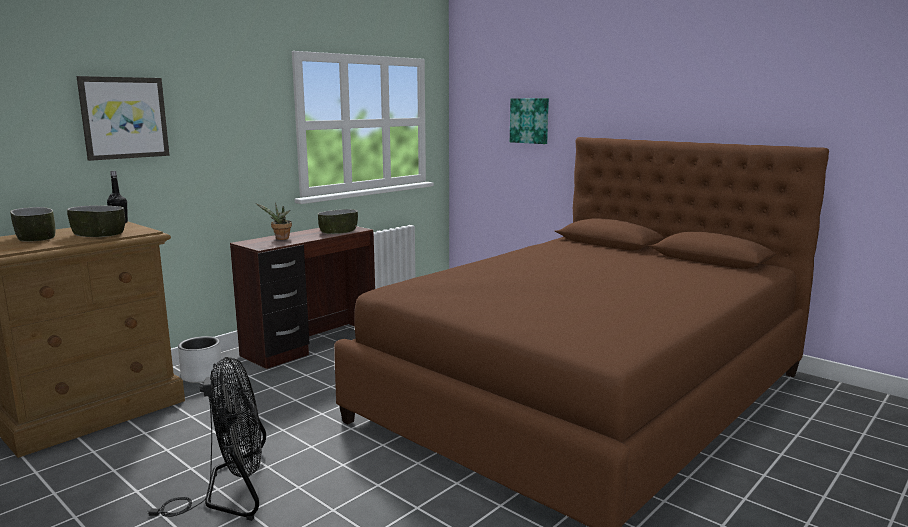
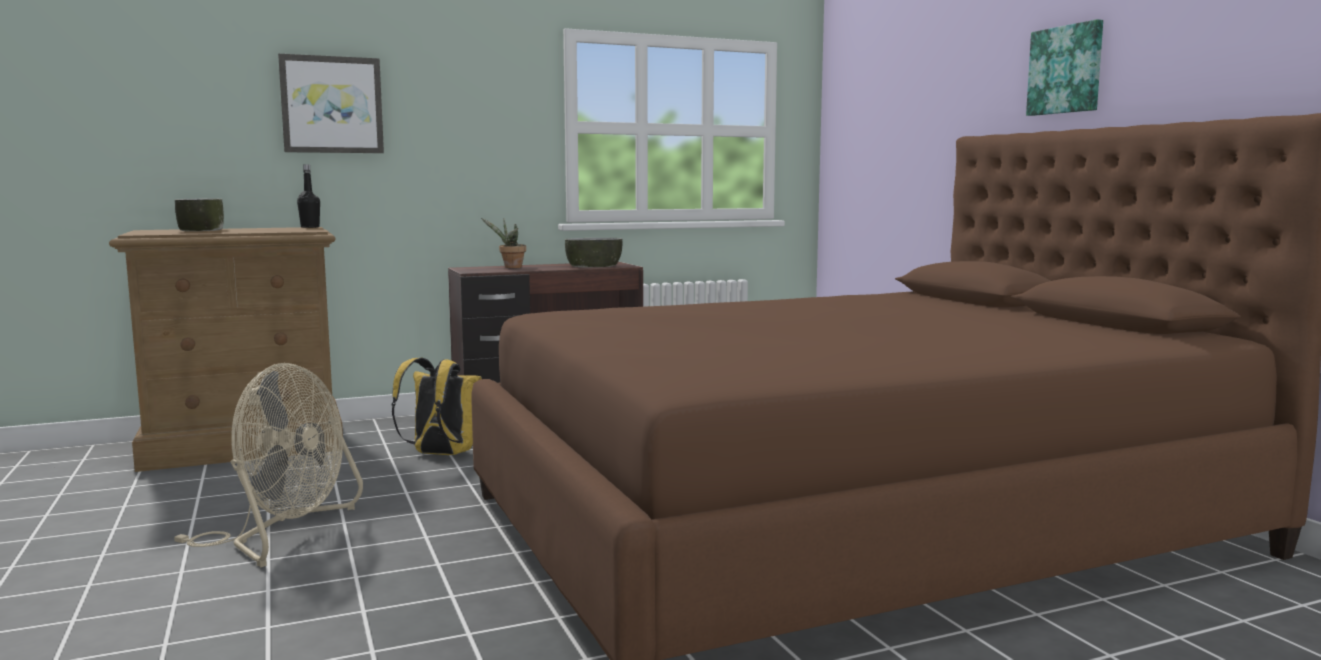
camera: 25 degrees right, 5 degrees down
bowl [67,205,125,237] -> none
black fan [148,357,266,521] -> beige fan [174,363,363,568]
white planter [178,336,223,383] -> none
picture [510,98,549,144] -> picture moved to [1026,19,1103,116]
none -> yellow backpack [392,358,482,455]

